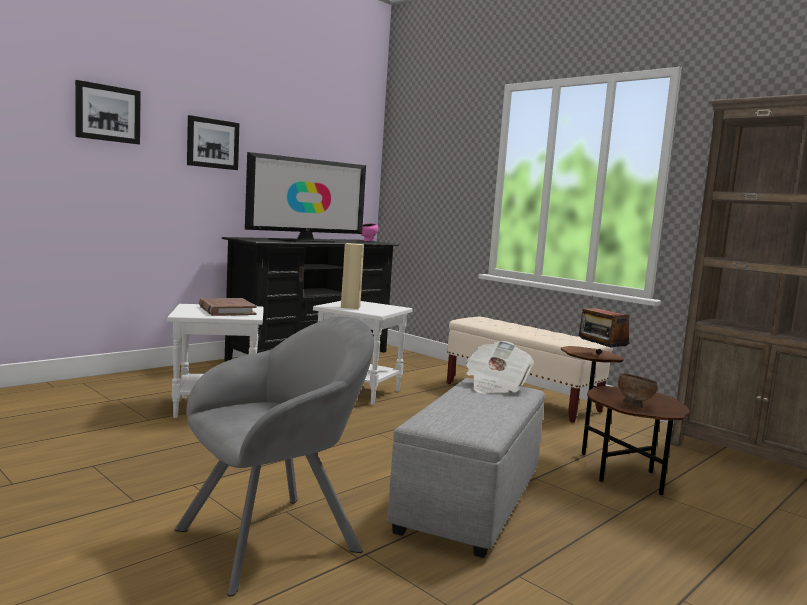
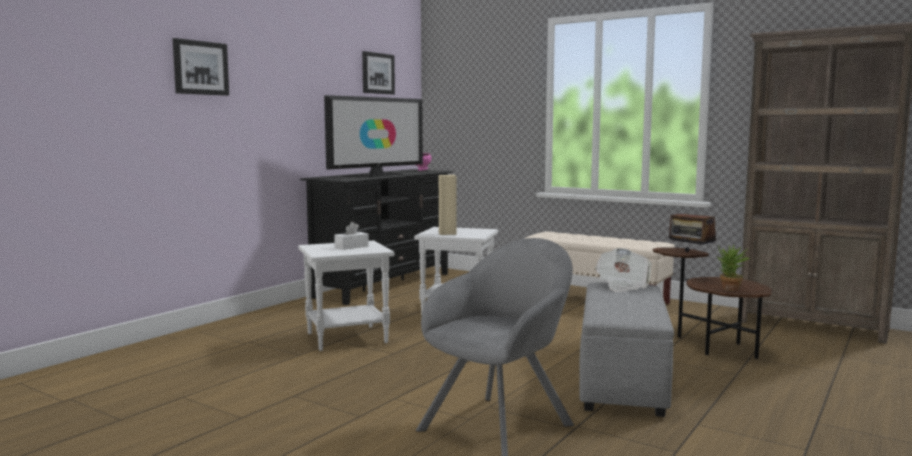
camera: 10 degrees left, 0 degrees up
picture [187,115,240,170] -> picture moved to [362,51,395,95]
brown book [199,298,257,316] -> white tissue box [334,222,369,250]
brown bowl [618,373,658,408] -> potted plant [717,245,750,291]

